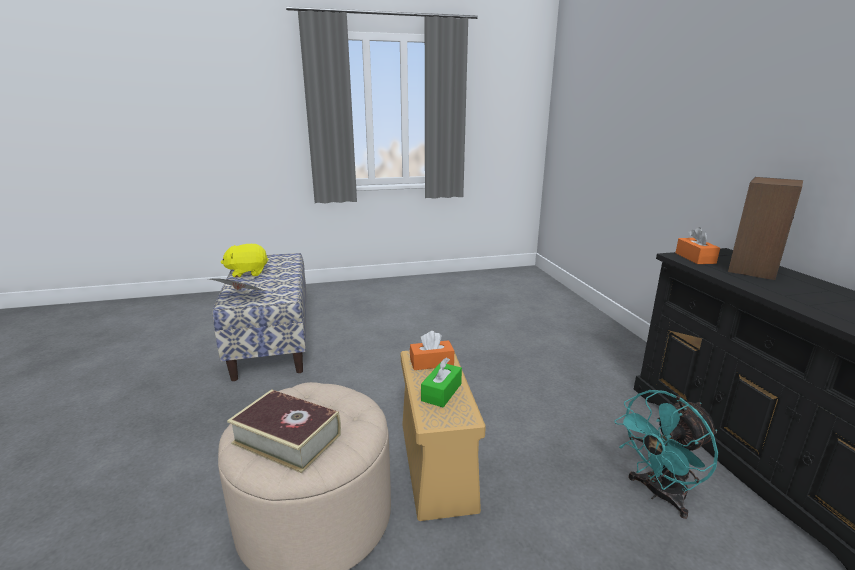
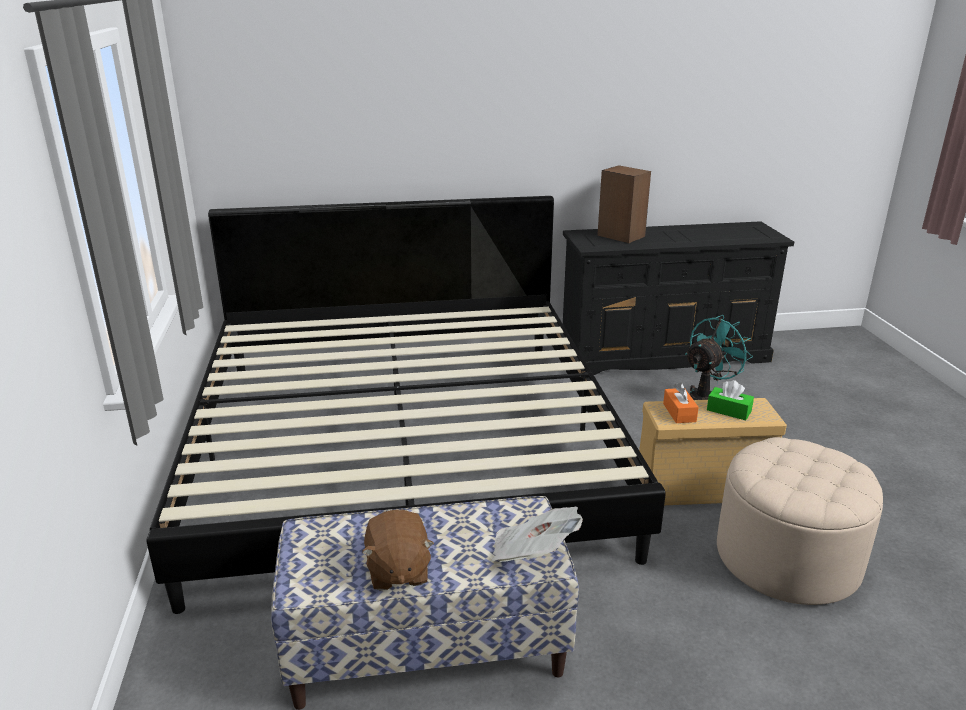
camera: 85 degrees left, 5 degrees up
yellow plush toy [221,244,269,278] -> brown plush toy [362,510,434,590]
book [227,389,341,474] -> none
turquoise fan [614,390,718,519] -> turquoise fan turned 105 degrees counterclockwise [685,315,753,400]
orange tissue box [675,227,720,264] -> none
none -> bed [146,196,666,614]

